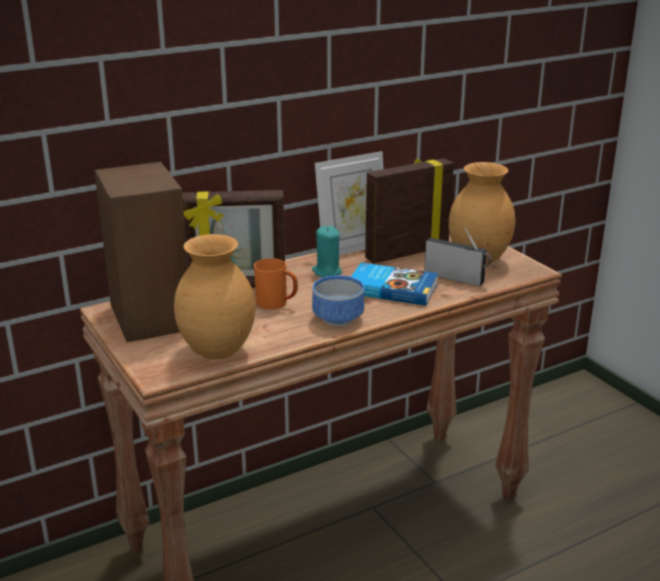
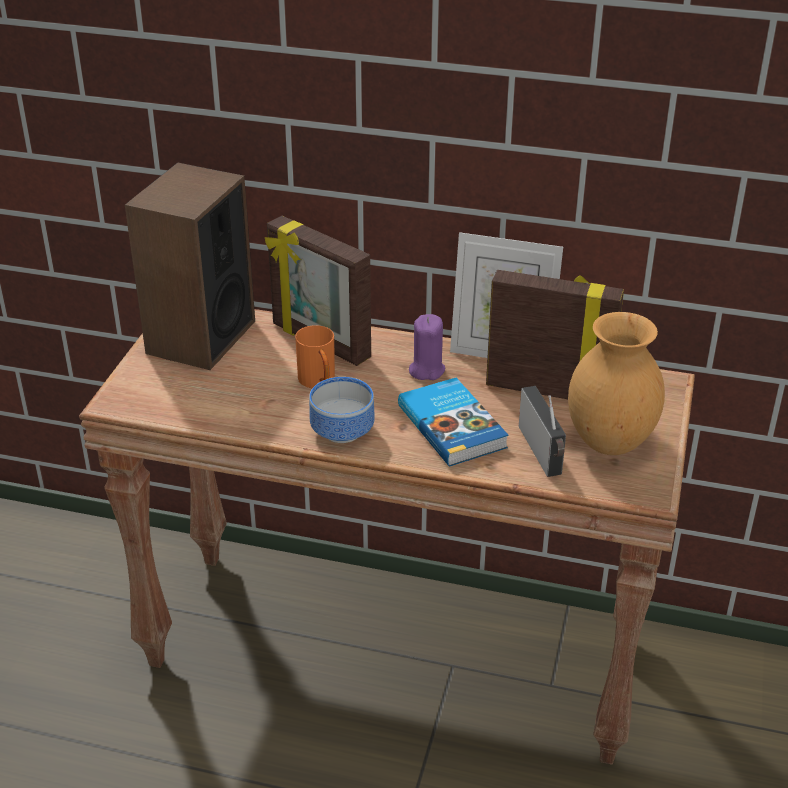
camera: 45 degrees right, 10 degrees up
brown vase [174,234,255,360] -> none
turquoise candle [312,225,342,277] -> purple candle [409,314,445,380]

